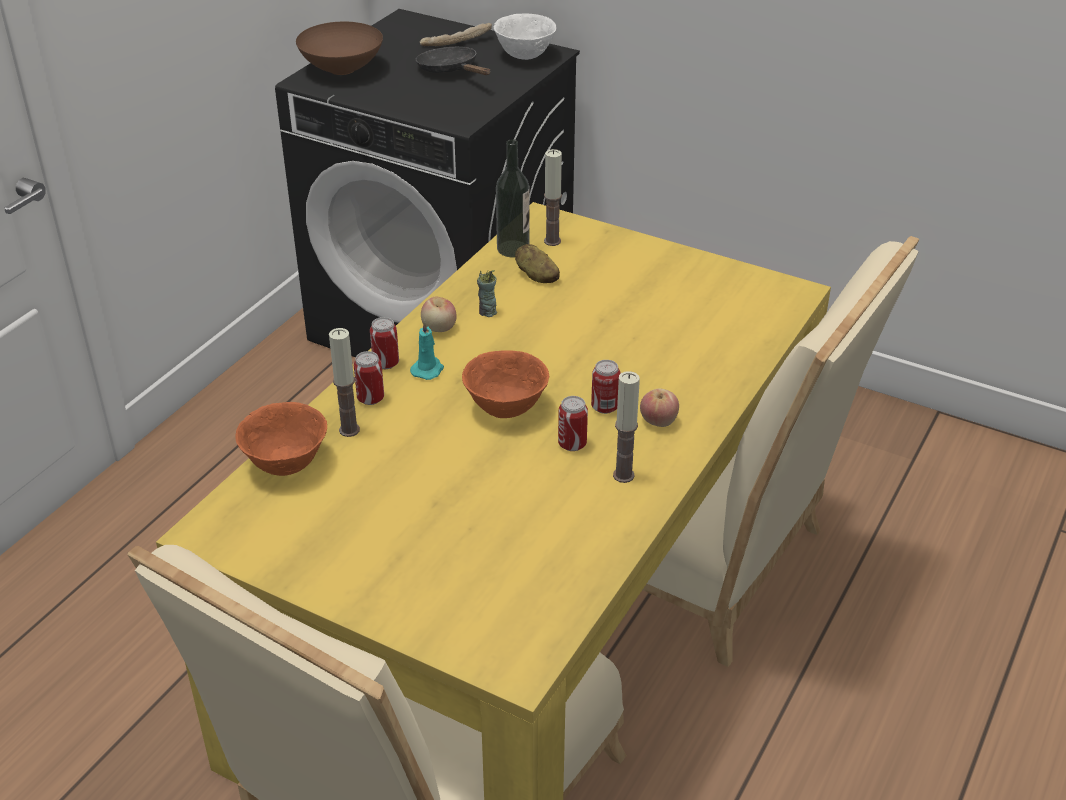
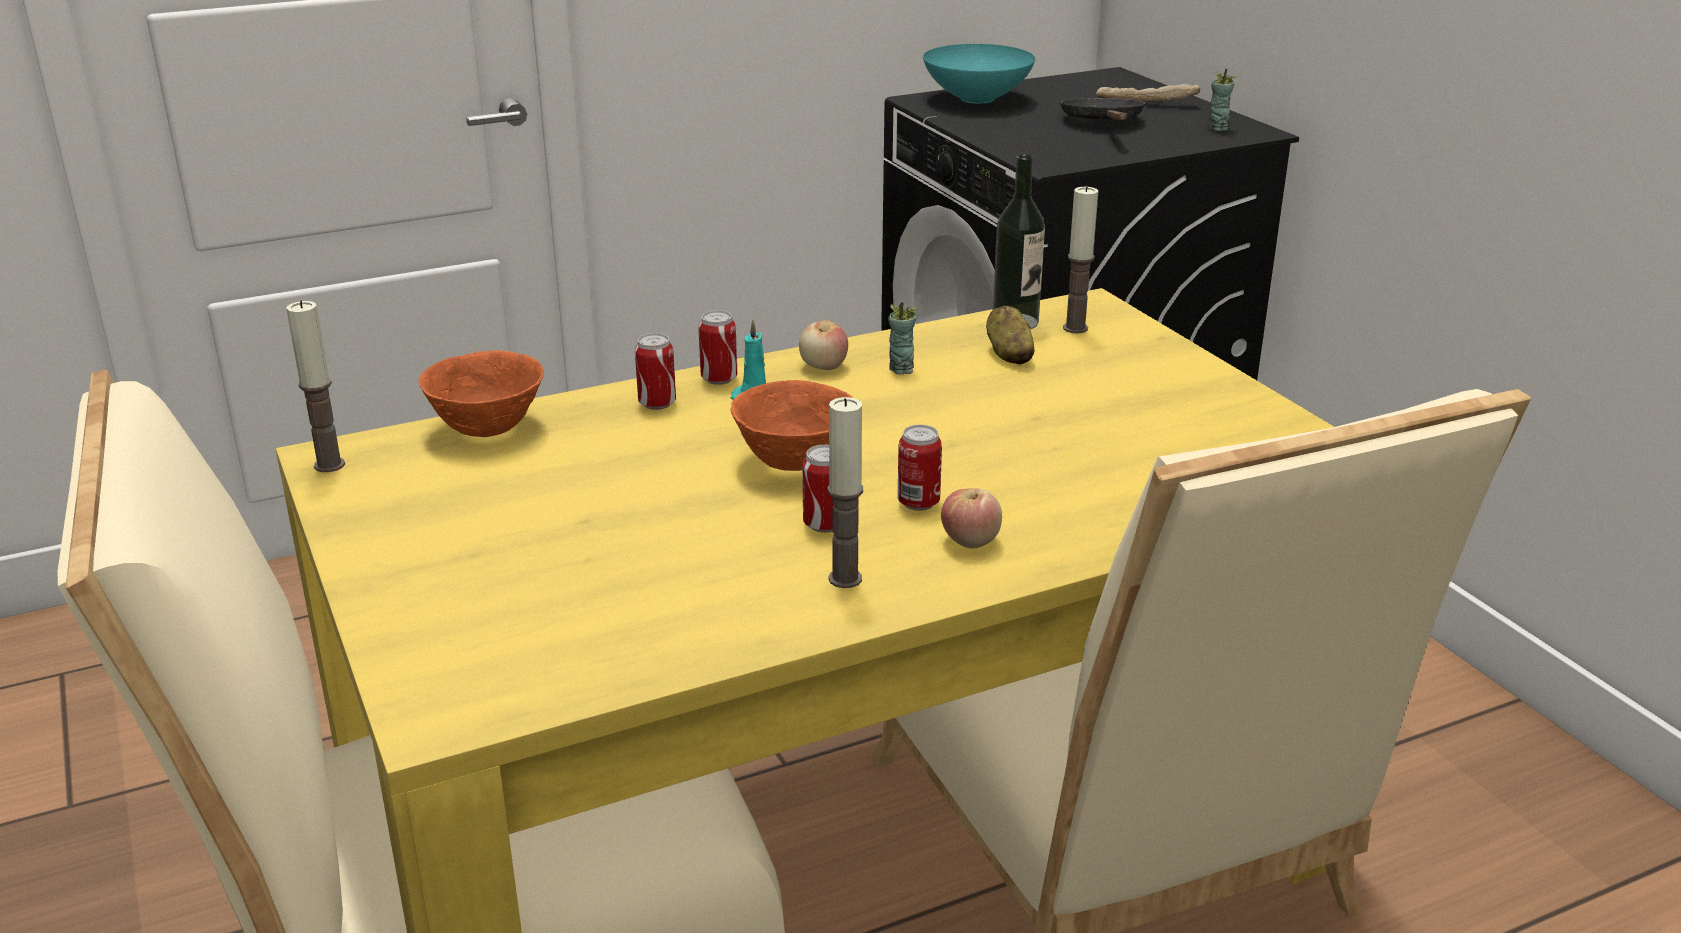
camera: 35 degrees right, 10 degrees down
brown bowl [296,22,383,75] -> turquoise bowl [923,44,1035,104]
candle [329,328,360,437] -> candle moved to [286,300,345,472]
white bowl [494,13,556,60] -> cup [1208,68,1236,131]

